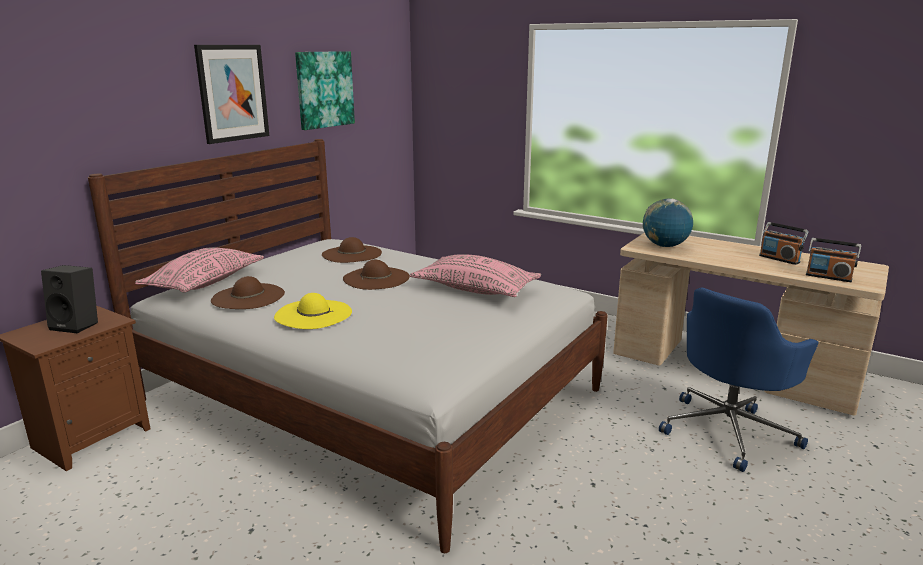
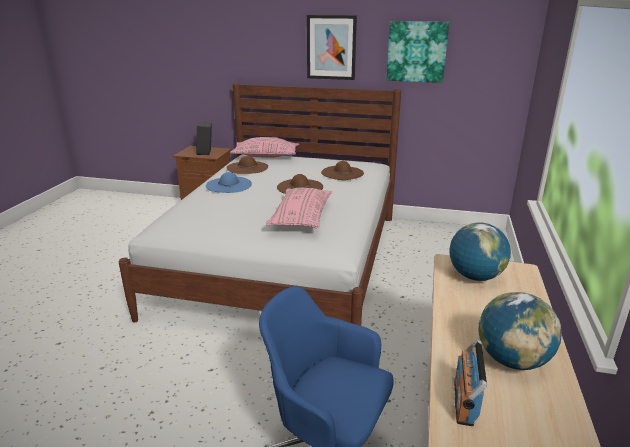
camera: 70 degrees right, 5 degrees up
yellow hat [274,293,352,329] -> blue hat [206,172,252,193]
radio [759,222,809,265] -> globe [478,292,562,370]

